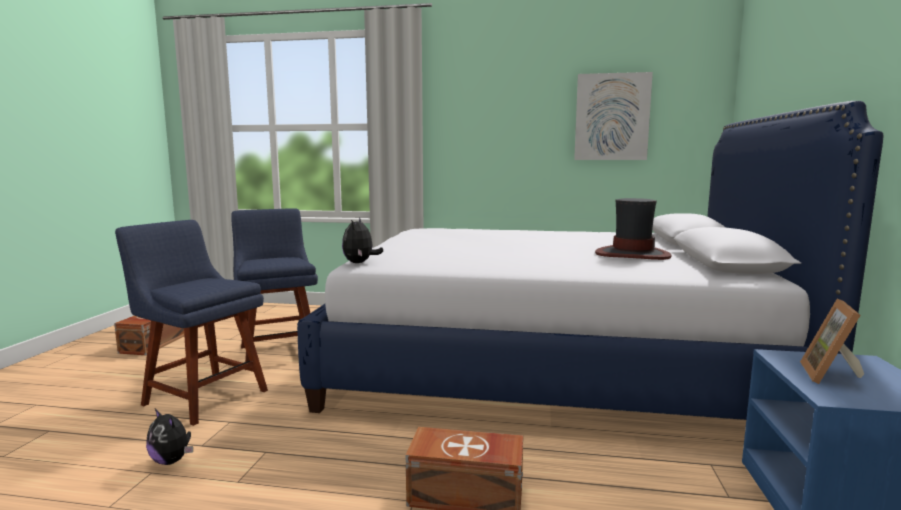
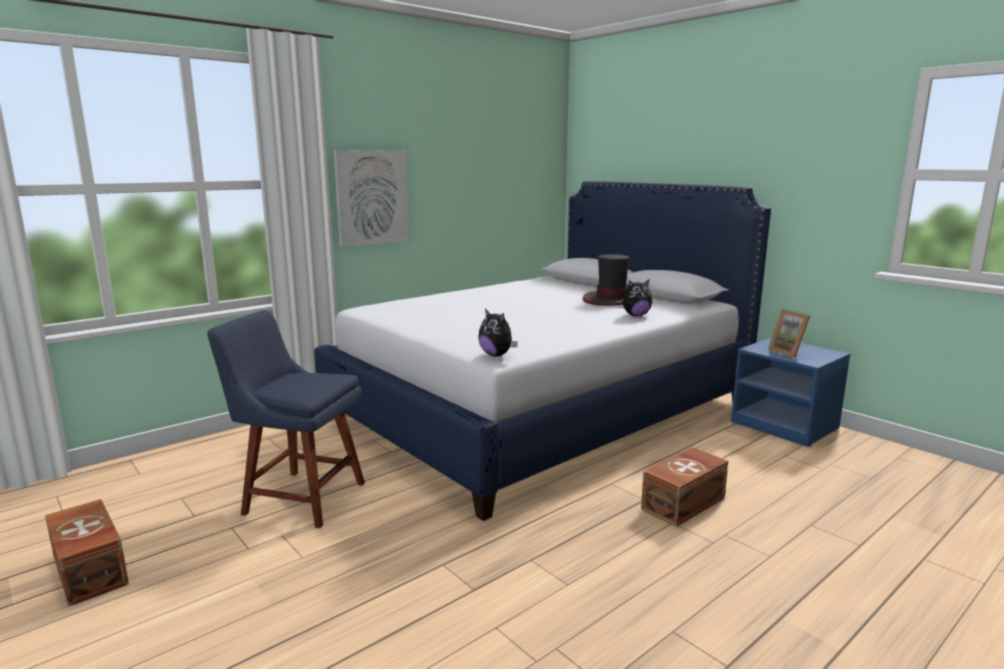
camera: 50 degrees left, 5 degrees up
blue chair [115,220,268,426] -> none
plush toy [146,409,193,465] -> plush toy moved to [622,280,652,316]
picture [574,72,653,160] -> picture moved to [333,150,409,247]

